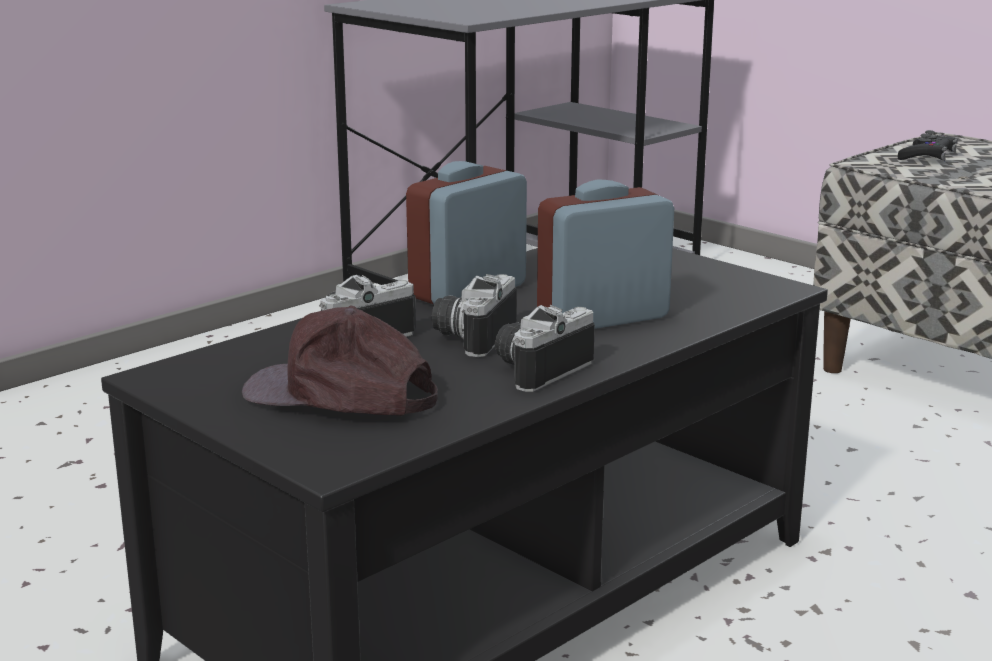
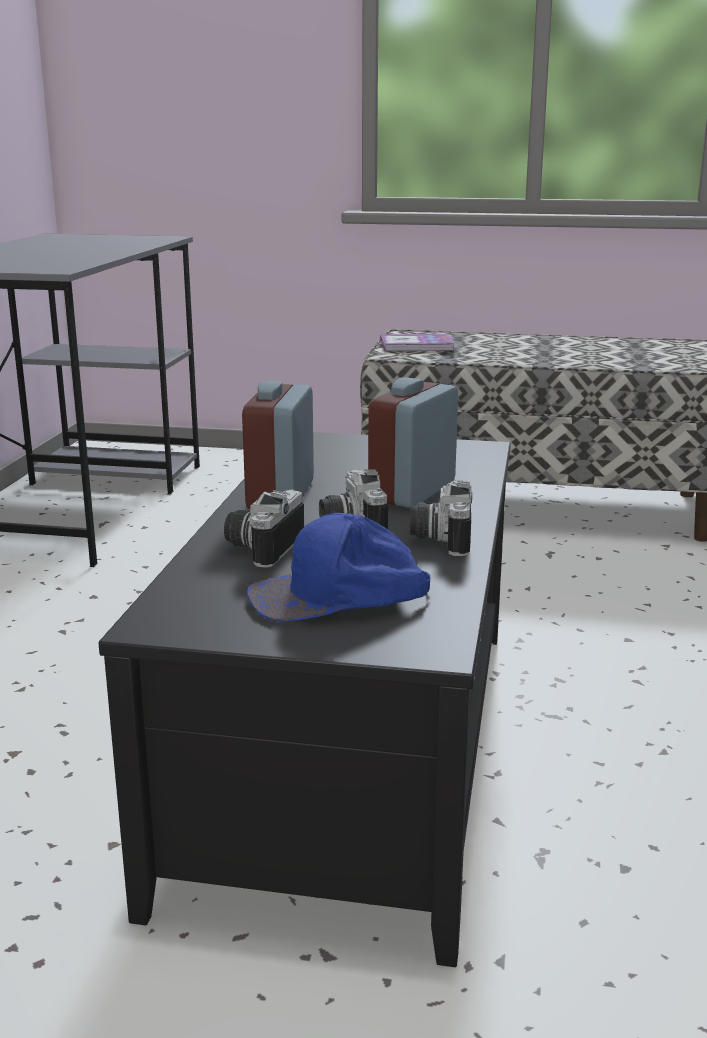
camera: 35 degrees left, 0 degrees up
brown cap [242,305,438,416] -> blue cap [247,513,430,622]
black game controller [898,130,958,161] -> book [380,334,455,352]

